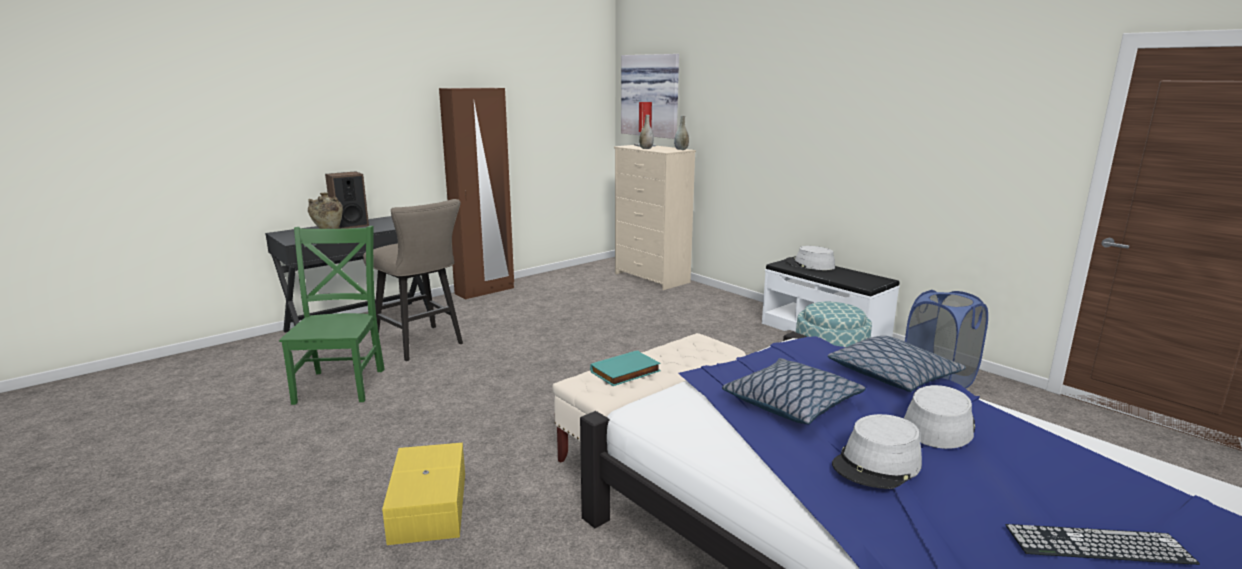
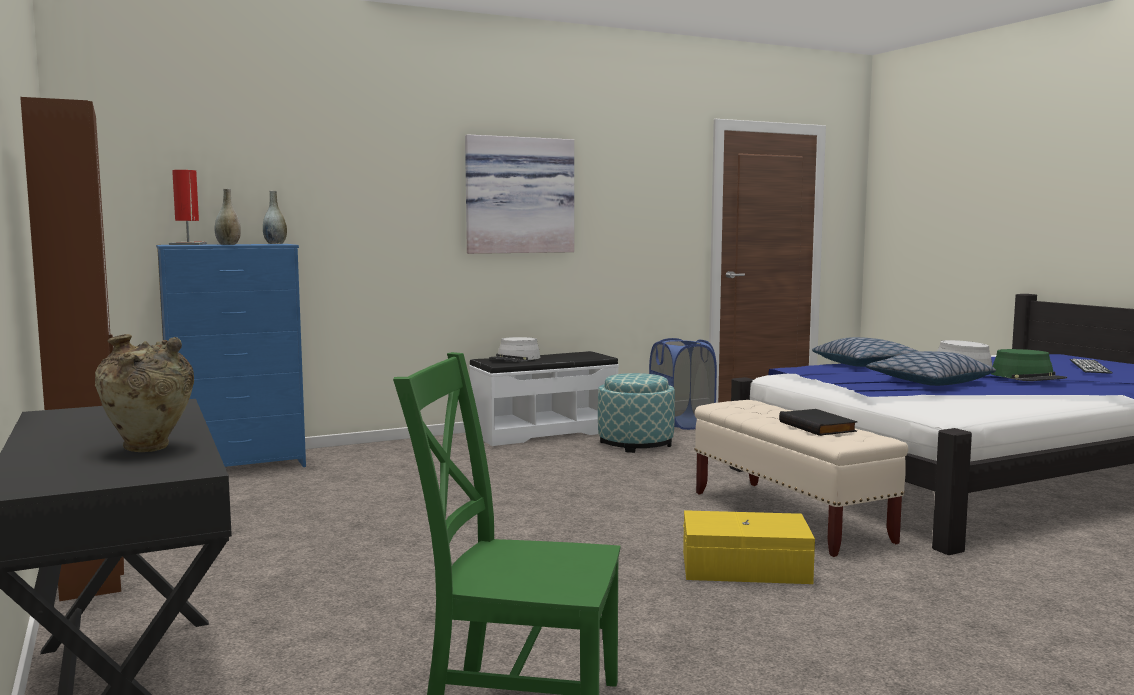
camera: 75 degrees left, 10 degrees down
speaker [325,171,369,229] -> none
beige stool [363,199,463,361] -> none
yellow storage box [382,443,465,545] -> yellow storage box moved to [683,510,815,584]
turquoise book [590,350,661,386] -> black book [779,409,858,436]
beige dresser [614,145,696,290] -> blue dresser [156,244,306,467]
picture [621,54,679,139] -> picture moved to [465,134,574,254]
grey hat [832,414,922,489] -> green hat [991,349,1067,381]

